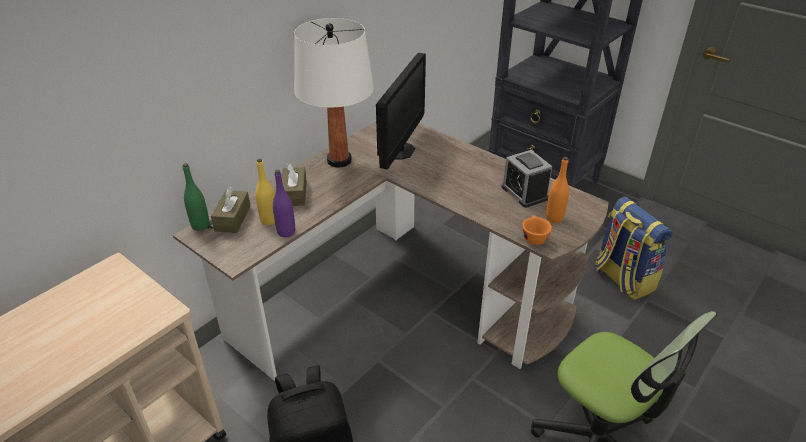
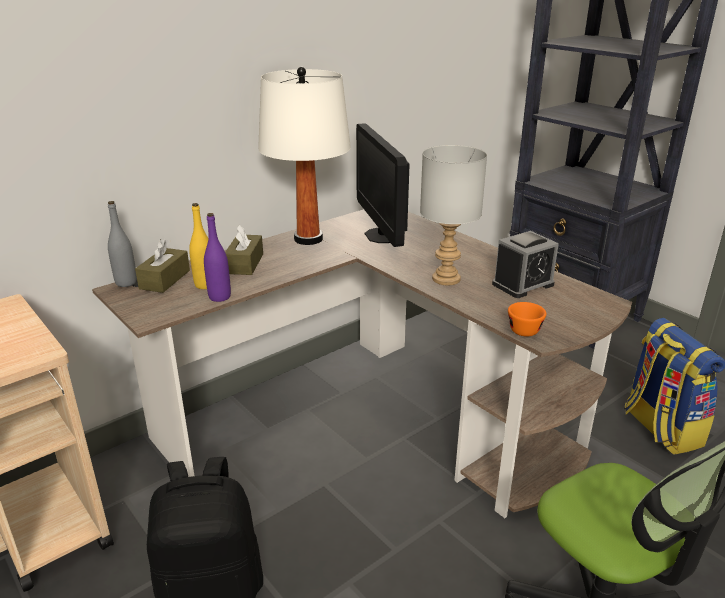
camera: 10 degrees right, 10 degrees down
green bottle [183,163,210,231] -> grey bottle [108,201,137,287]
monitor [376,53,426,169] -> monitor turned 135 degrees clockwise [356,123,410,247]
alarm clock [502,150,552,208] -> alarm clock turned 105 degrees counterclockwise [492,231,559,298]
orange bottle [546,157,569,223] -> none
none -> grey table lamp [420,145,487,285]

